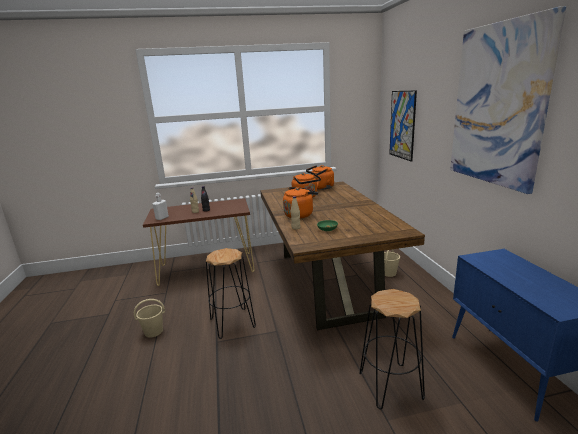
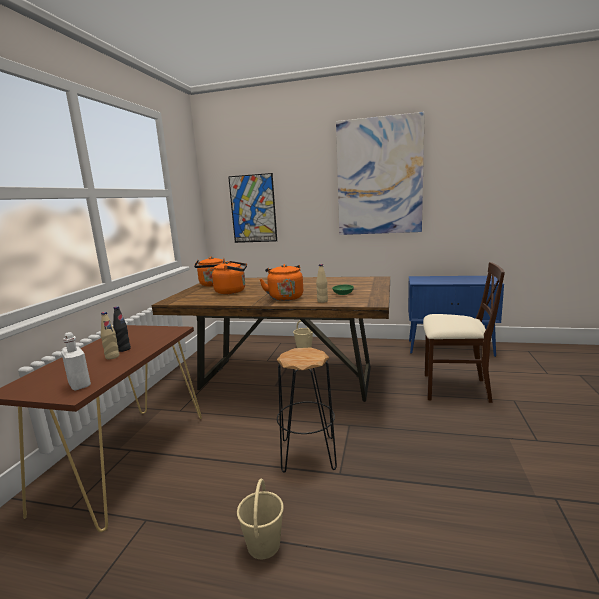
camera: 65 degrees left, 5 degrees down
black stool [360,289,425,409] -> beige chair [423,262,505,403]

